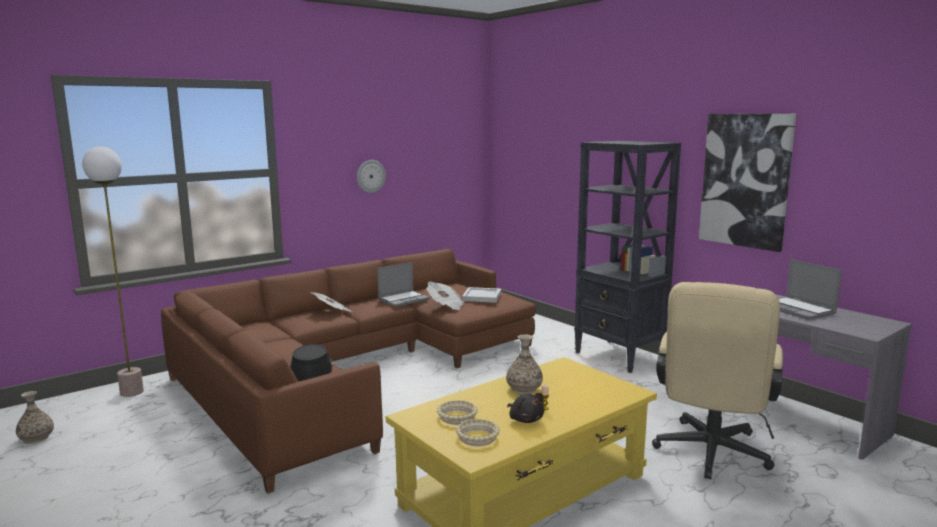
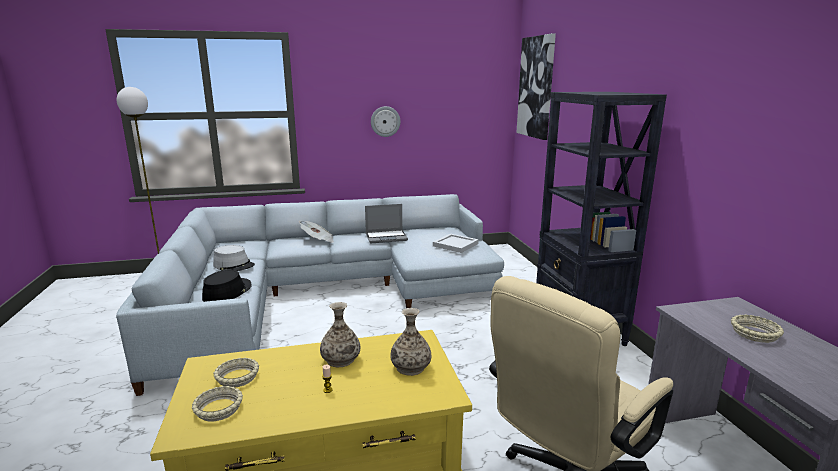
camera: 25 degrees right, 5 degrees up
vase [16,391,54,444] -> vase moved to [390,308,431,376]
brown sofa [161,249,536,493] -> grey sofa [116,194,504,396]
newspaper [426,282,464,310] -> none
black plush toy [507,393,544,423] -> none
picture [699,114,796,252] -> picture moved to [517,33,556,140]
laptop [778,259,842,320] -> beige bowl [731,314,784,343]
none -> grey hat [213,245,255,271]

